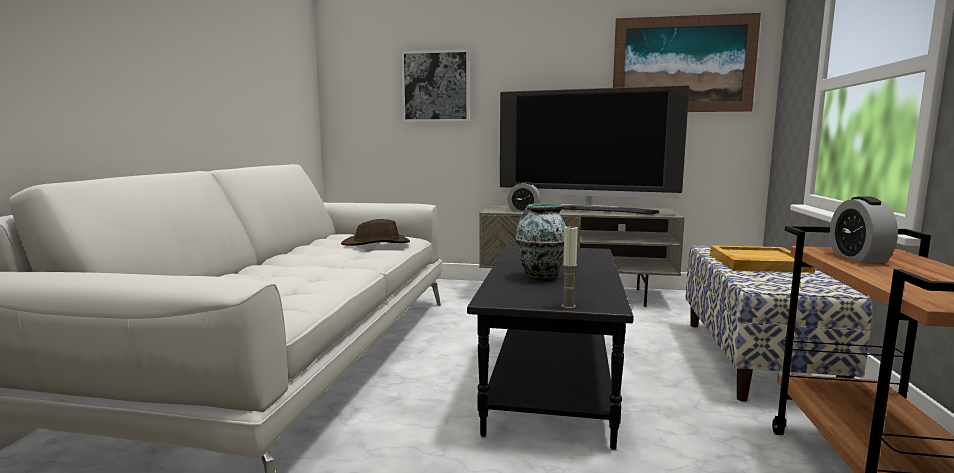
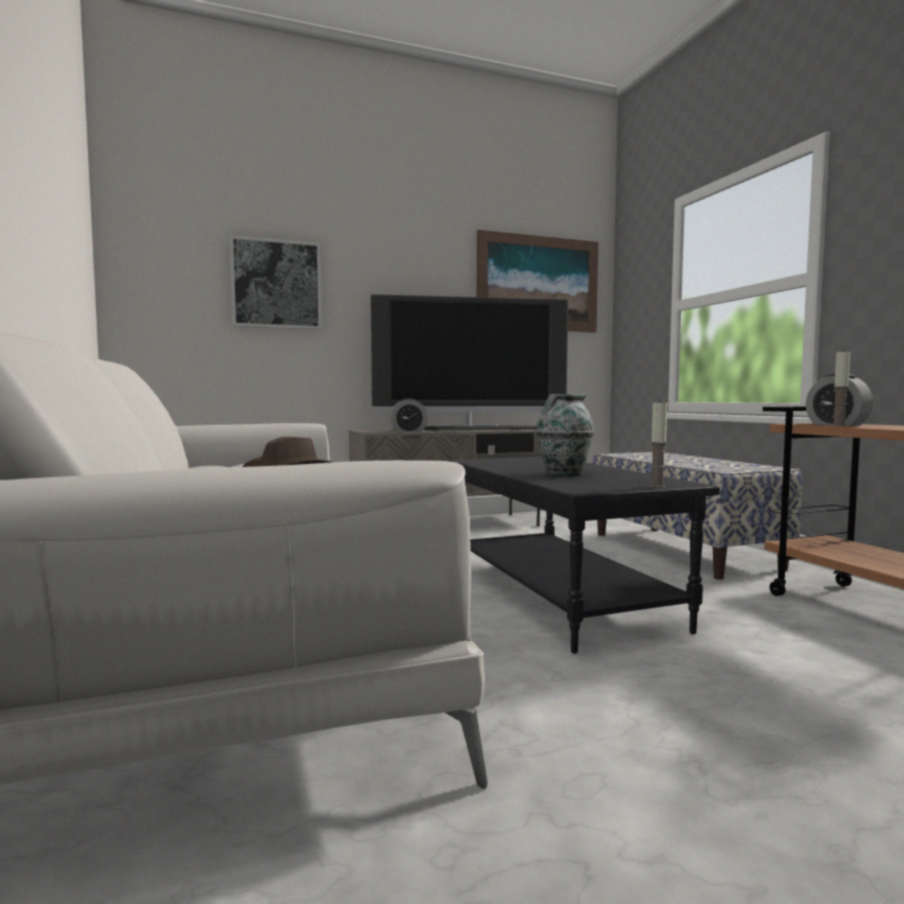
camera: 30 degrees left, 5 degrees down
beige tray [710,245,815,273] -> none
none -> candle [832,350,850,426]

